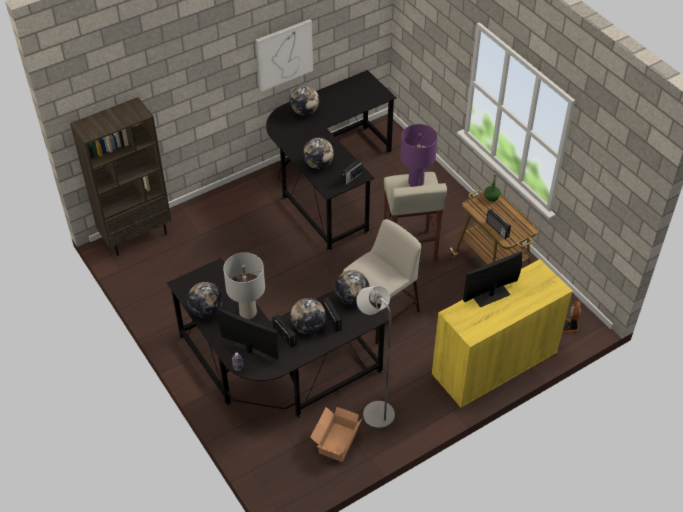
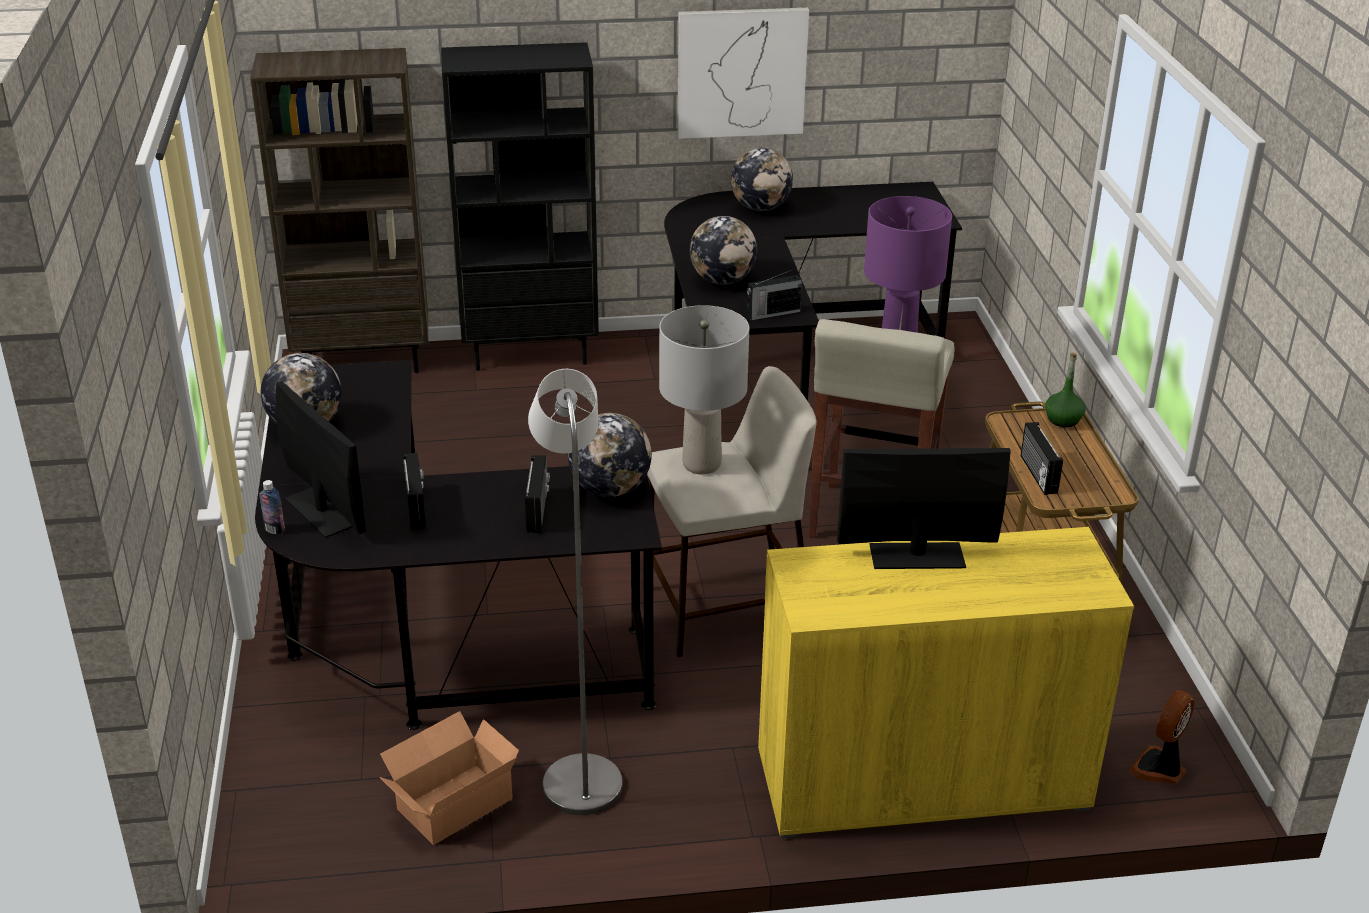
camera: 25 degrees right, 15 degrees down
grey table lamp [223,253,265,320] -> grey table lamp moved to [659,305,749,475]
globe [290,298,326,334] -> none
none -> black bookcase [441,42,599,371]

